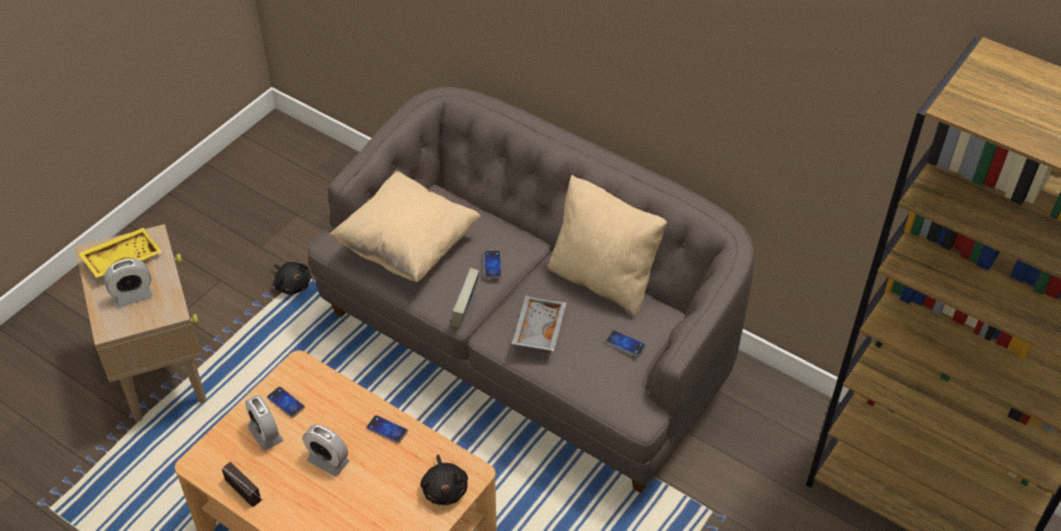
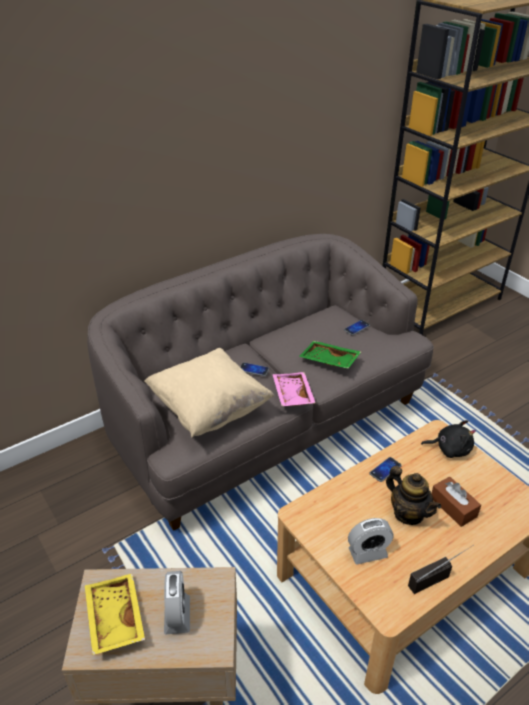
camera: 70 degrees left, 10 degrees down
phone [267,387,305,418] -> none
black plush toy [273,262,311,295] -> none
alarm clock [303,425,350,477] -> teapot [386,466,441,525]
book [451,268,479,328] -> pink tray [273,372,316,406]
grey tray [512,296,566,351] -> green tray [299,341,361,369]
beige pillow [547,175,667,317] -> none
none -> brown tissue box [431,477,481,527]

